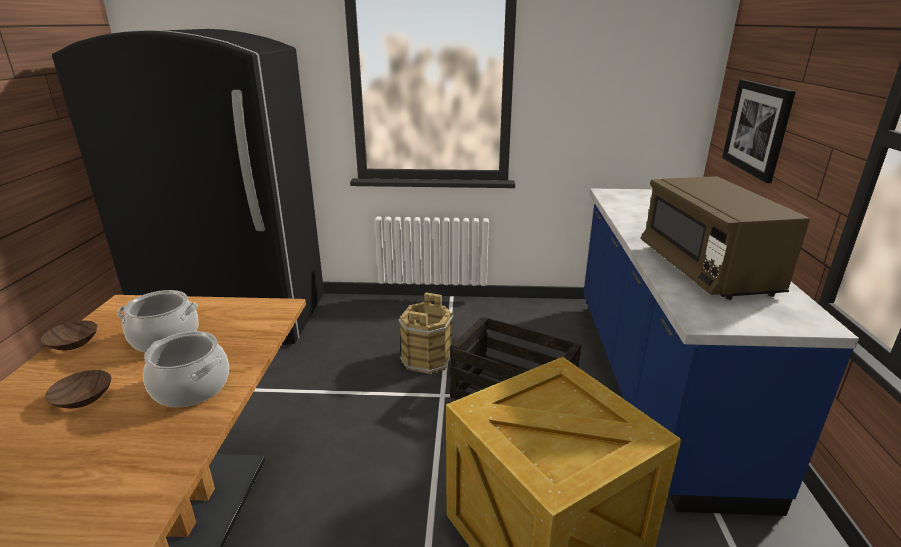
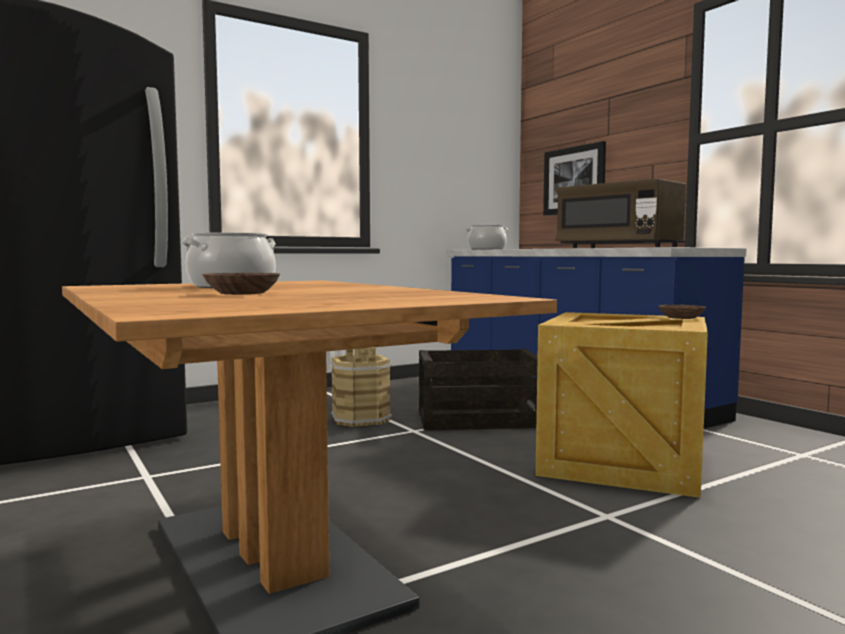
camera: 35 degrees left, 20 degrees down
brown bowl [40,320,97,350] -> brown bowl moved to [659,305,706,319]
cooking pot [143,331,229,407] -> cooking pot moved to [466,225,508,250]

